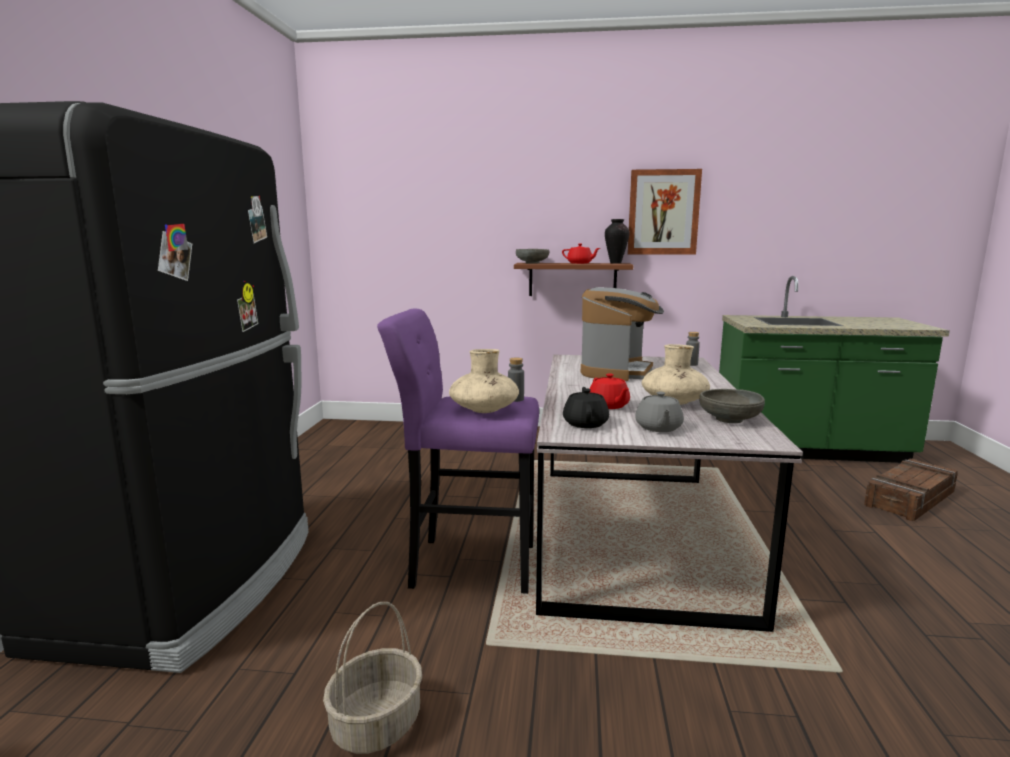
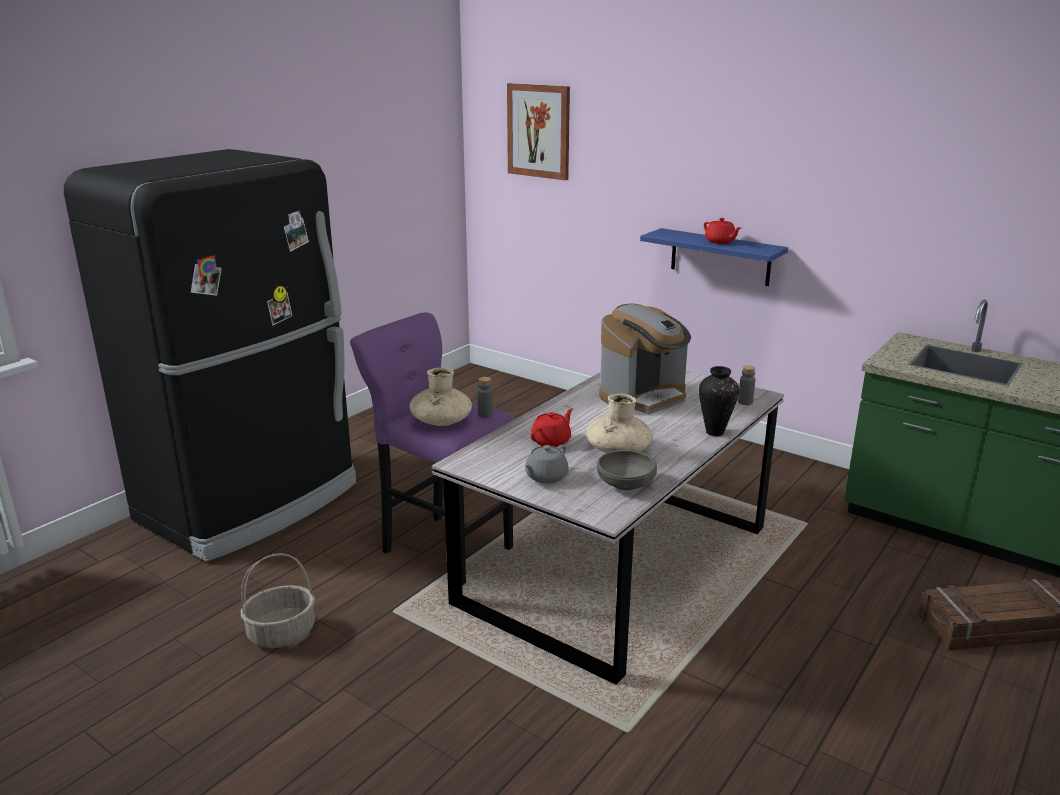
camera: 30 degrees right, 10 degrees up
brown shelf [514,263,633,296] -> blue shelf [640,228,788,286]
grey bowl [516,249,549,264] -> none
black teapot [563,387,609,428] -> none
red teapot [590,373,630,409] -> red teapot turned 150 degrees counterclockwise [530,408,573,447]
vase [605,219,630,264] -> vase moved to [699,366,739,436]
picture [627,169,702,255] -> picture moved to [507,83,570,180]

